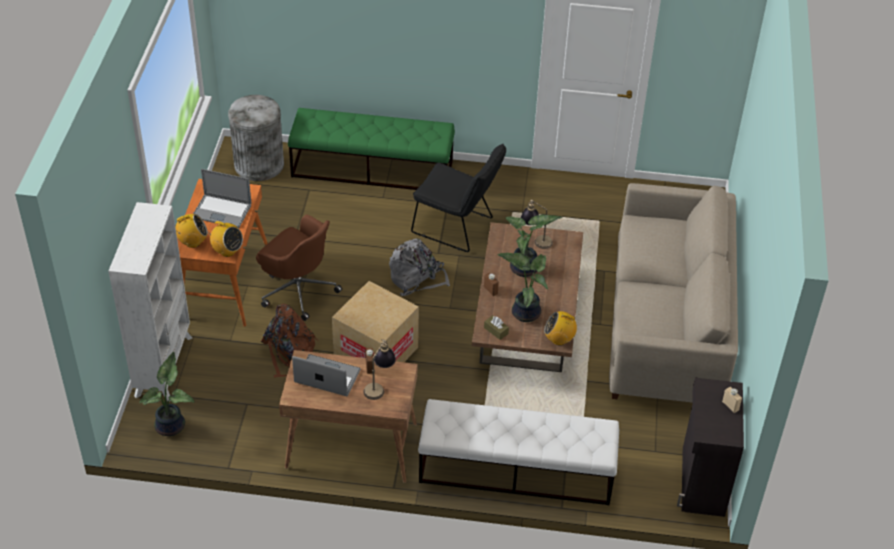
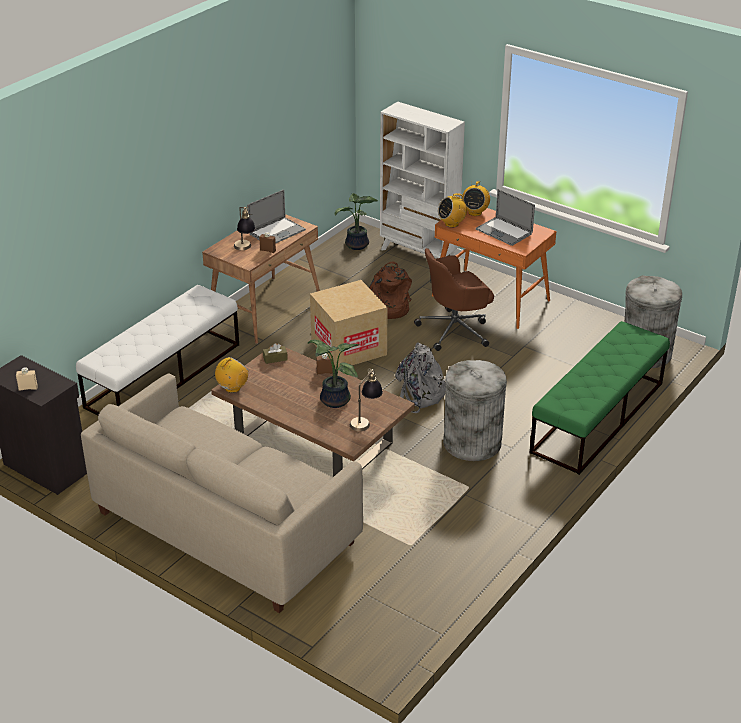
camera: 120 degrees right, 10 degrees down
laptop [193,169,251,228] -> laptop turned 90 degrees counterclockwise [476,189,535,246]
black chair [411,143,506,252] -> grey trash can [443,360,507,461]
potted plant [497,253,548,322] -> none

